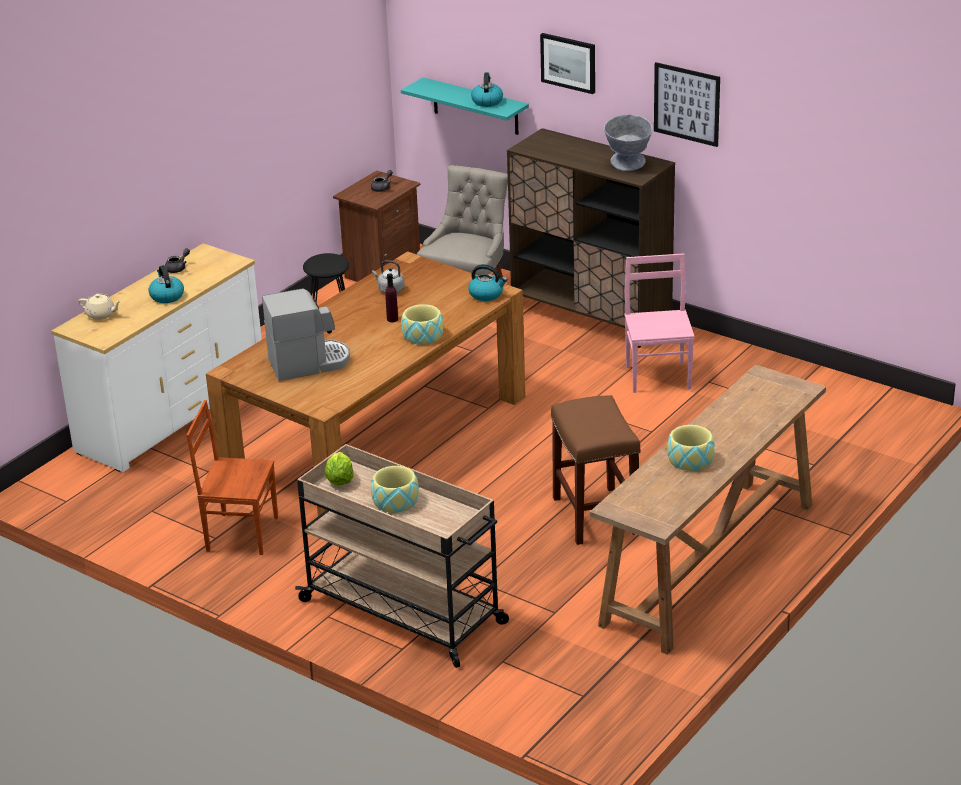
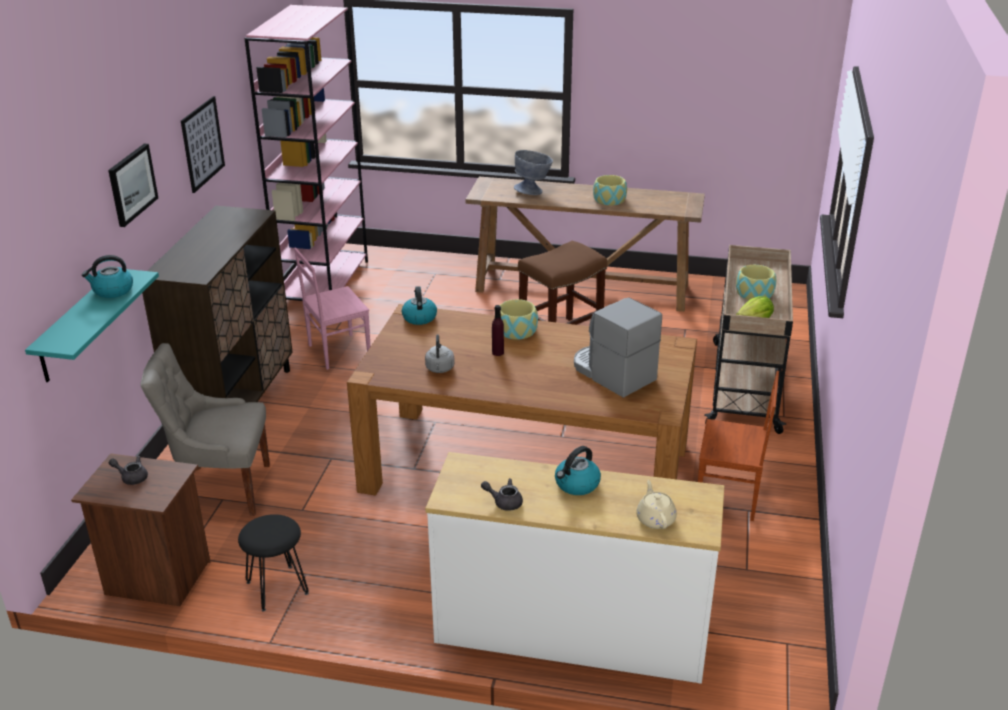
camera: 115 degrees left, 0 degrees up
brown chair [186,400,278,555] -> brown chair turned 60 degrees counterclockwise [698,371,779,521]
grey bowl [604,114,652,171] -> grey bowl moved to [514,150,553,195]
none -> pink bookcase [244,5,368,301]

